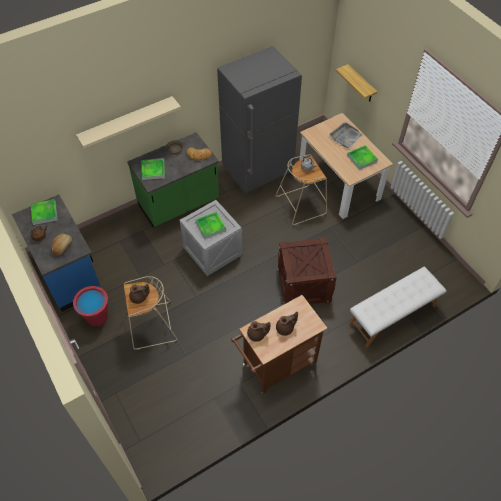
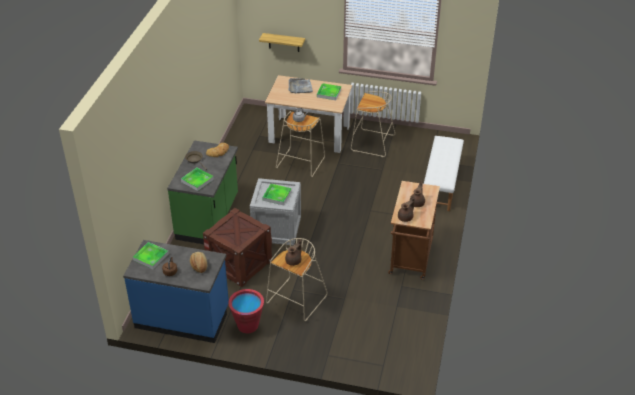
camera: 45 degrees left, 15 degrees down
beige shelf [76,96,181,148] -> none
grey fridge [217,46,302,193] -> none
crate [277,238,337,304] -> crate moved to [203,208,272,287]
none -> beige stool [351,91,395,157]

